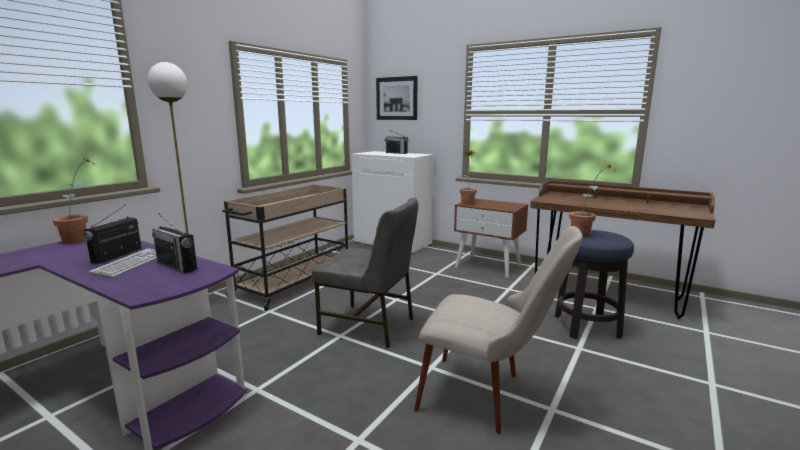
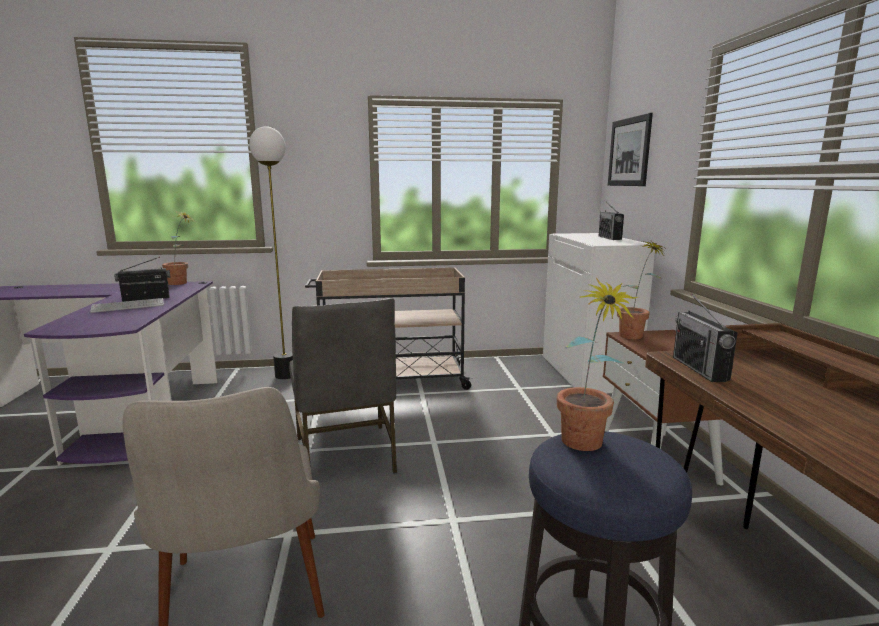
camera: 50 degrees right, 0 degrees up
radio [152,213,197,274] -> radio moved to [673,293,738,382]

